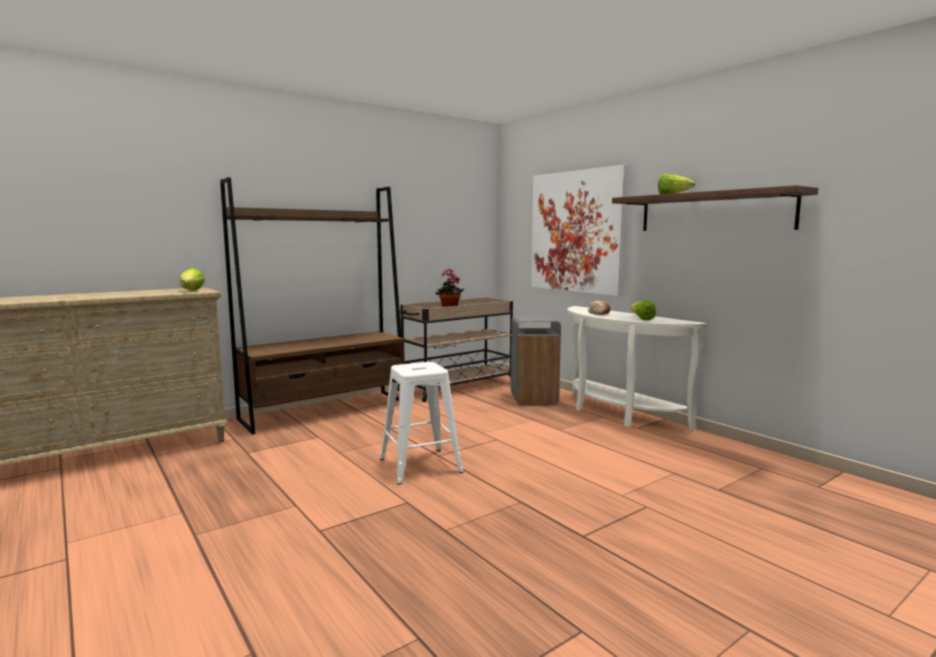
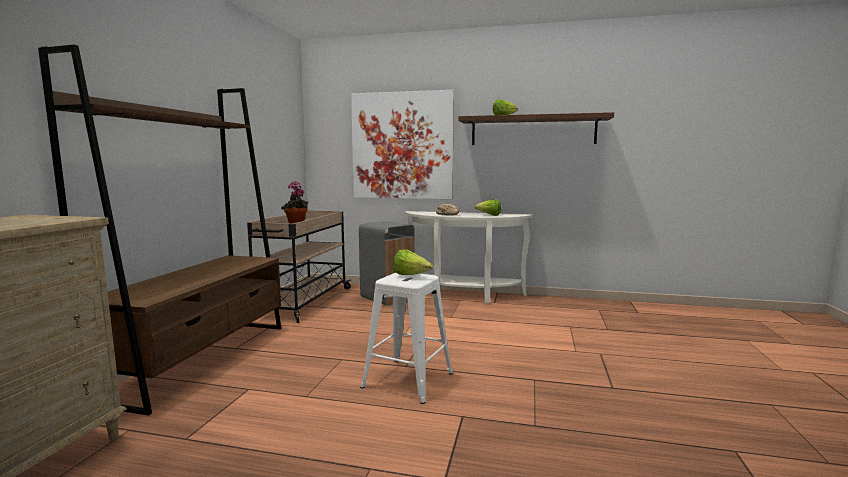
camera: 40 degrees left, 0 degrees up
lettuce [180,268,205,290] -> lettuce moved to [393,249,433,275]

